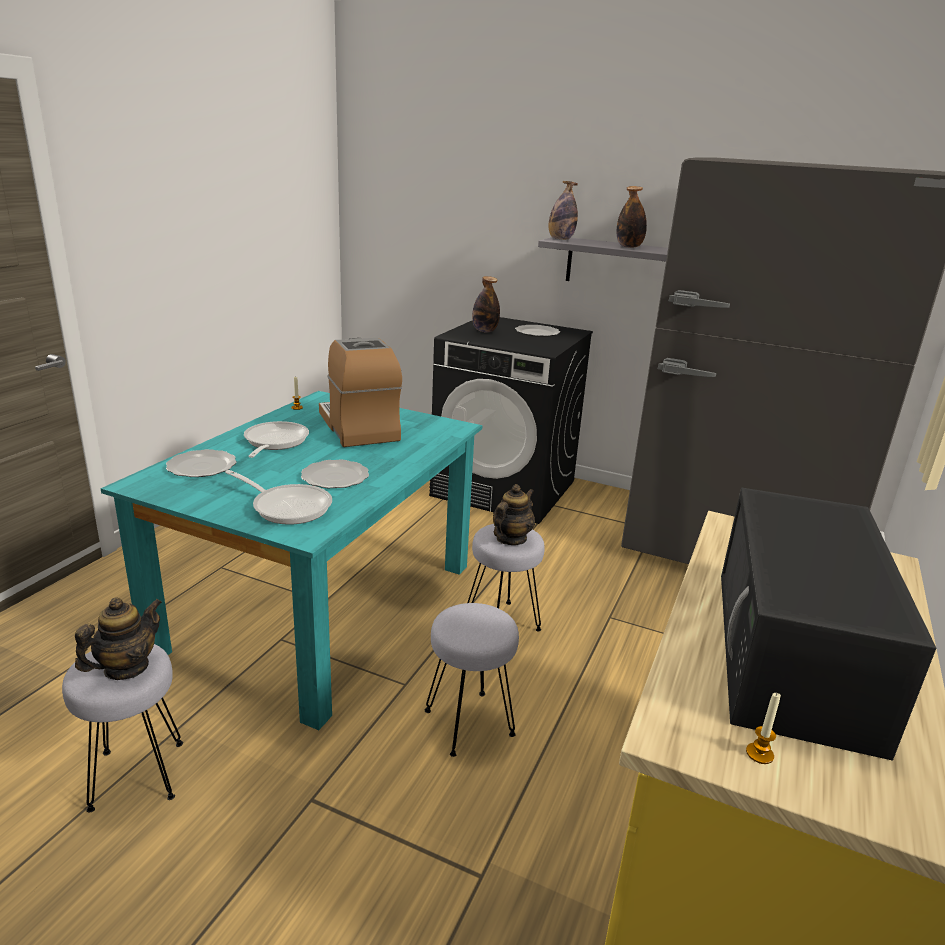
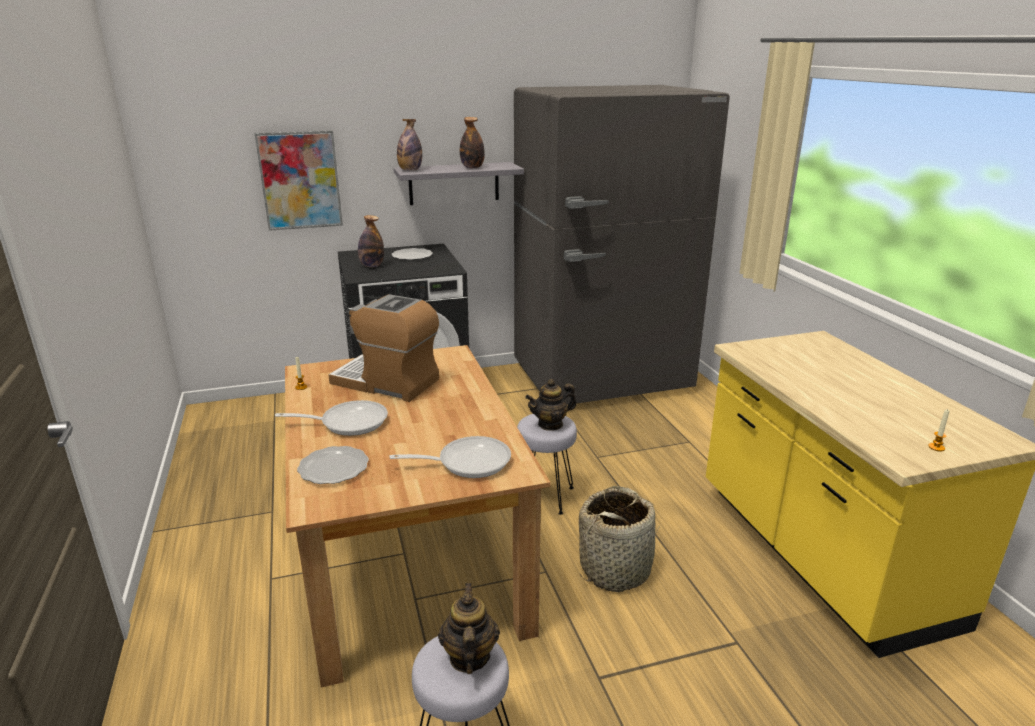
camera: 40 degrees left, 0 degrees up
turquoise dining table [101,391,483,730] -> brown dining table [285,345,551,688]
frying pan [244,421,309,458] -> frying pan turned 120 degrees clockwise [275,400,388,436]
plate [301,460,369,488] -> none
grey stool [425,603,519,757] -> basket [579,486,660,592]
teapot [493,484,535,545] -> teapot turned 105 degrees counterclockwise [525,379,577,431]
black microwave [721,488,936,760] -> none
none -> picture [255,131,343,231]

